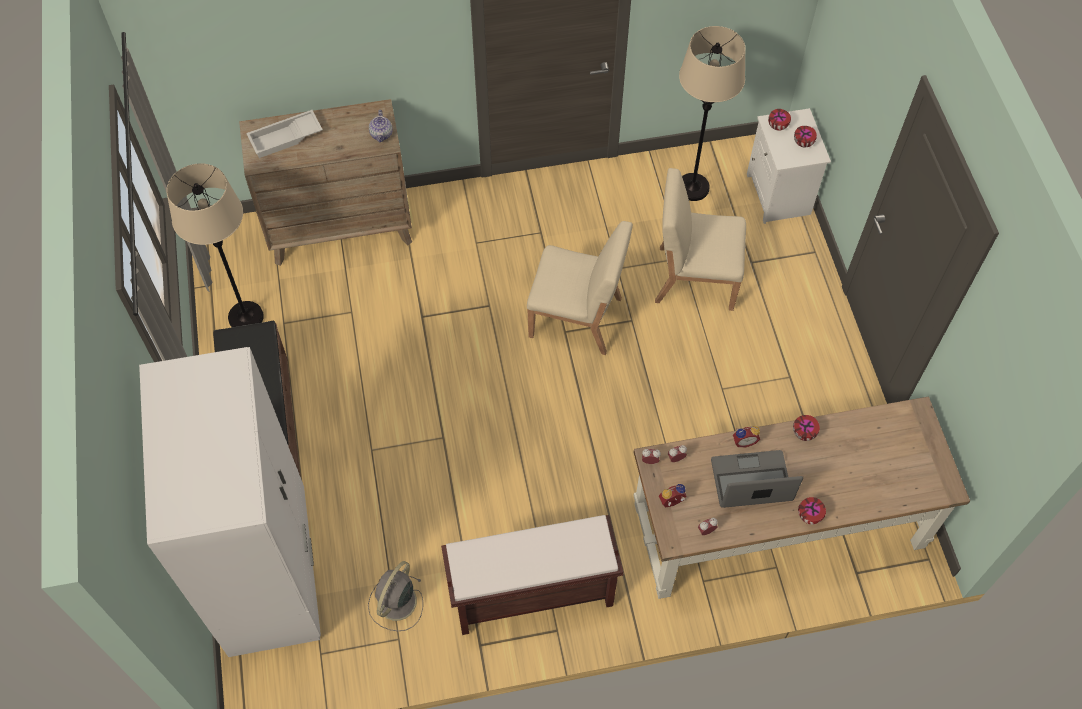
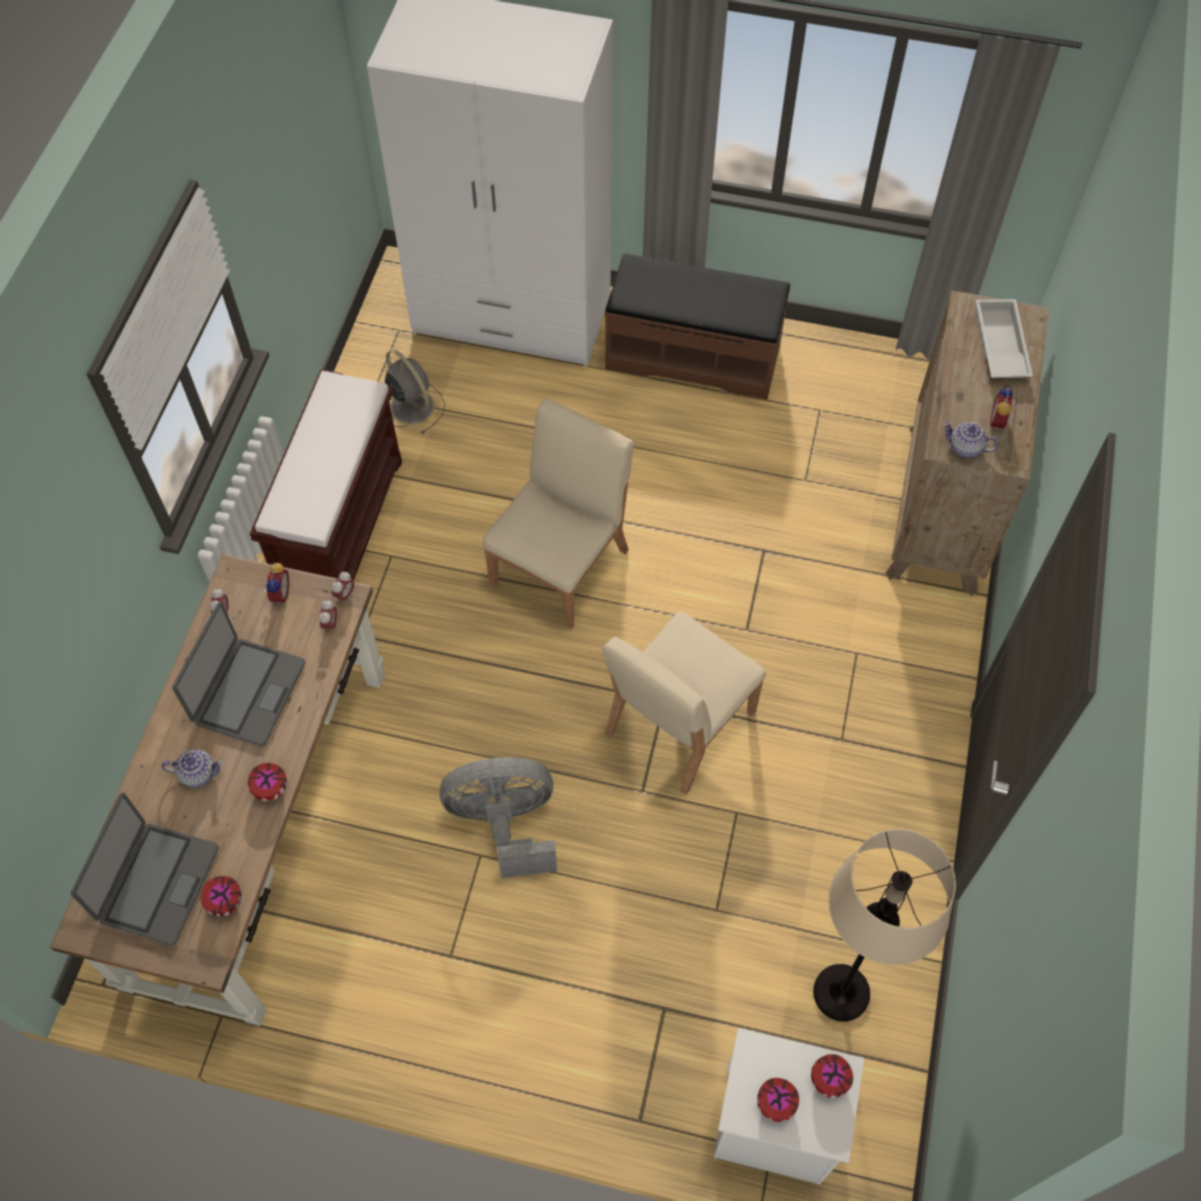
camera: 115 degrees right, 0 degrees up
beige floor lamp [166,163,264,327] -> none
beige chair [655,168,746,311] -> beige chair moved to [483,398,634,630]
alarm clock [733,426,760,447] -> alarm clock moved to [990,388,1016,430]
bowl [798,497,826,525] -> bowl moved to [201,876,242,917]
none -> laptop [71,792,219,946]
none -> teapot [161,749,224,788]
none -> grey fan [440,757,557,878]

